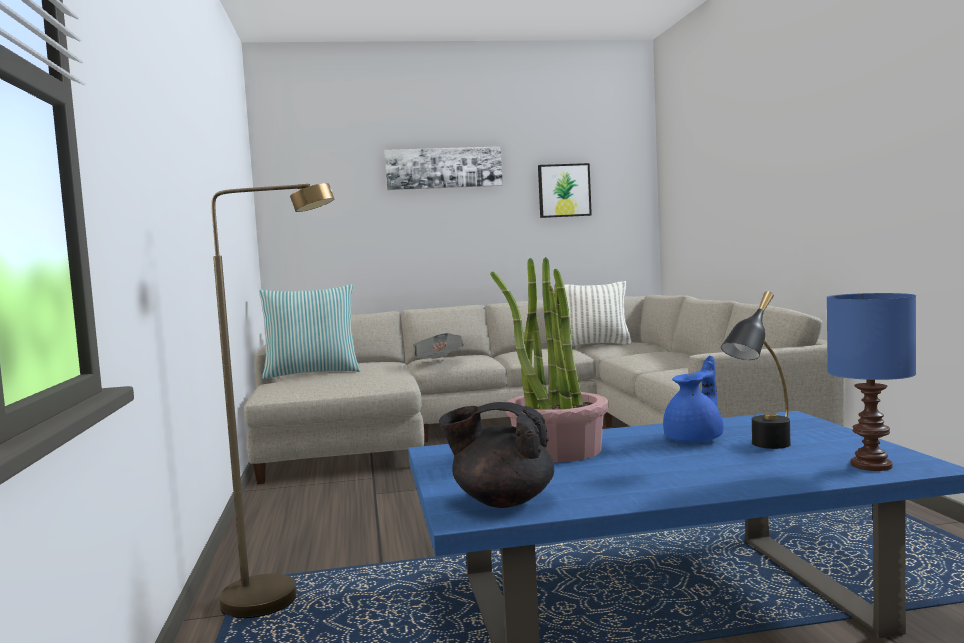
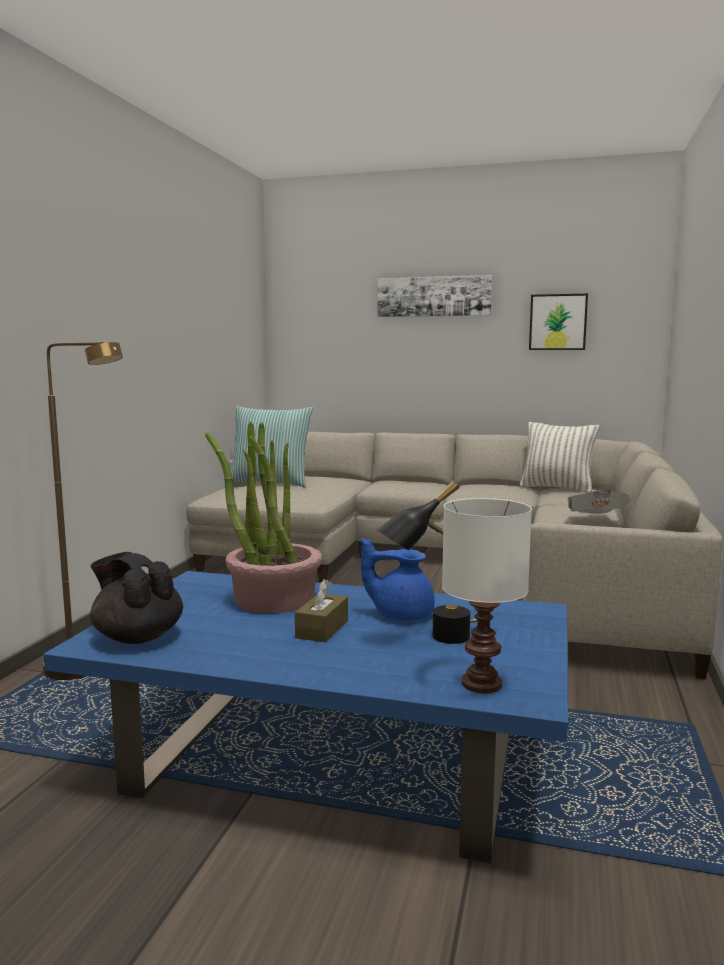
camera: 25 degrees right, 5 degrees up
newspaper [413,333,464,359] -> newspaper moved to [567,490,631,514]
blue teapot [663,356,724,442] -> blue teapot turned 150 degrees counterclockwise [361,538,435,621]
blue table lamp [827,293,916,471] -> white table lamp [442,498,532,693]
none -> brown tissue box [295,579,348,642]

